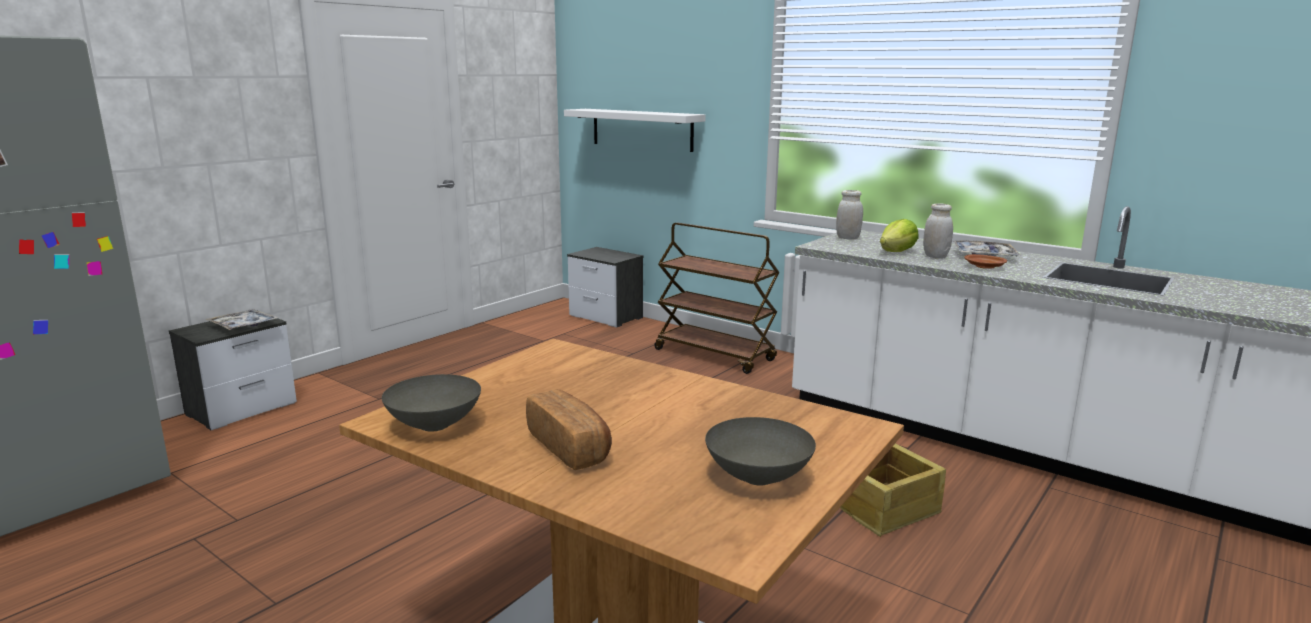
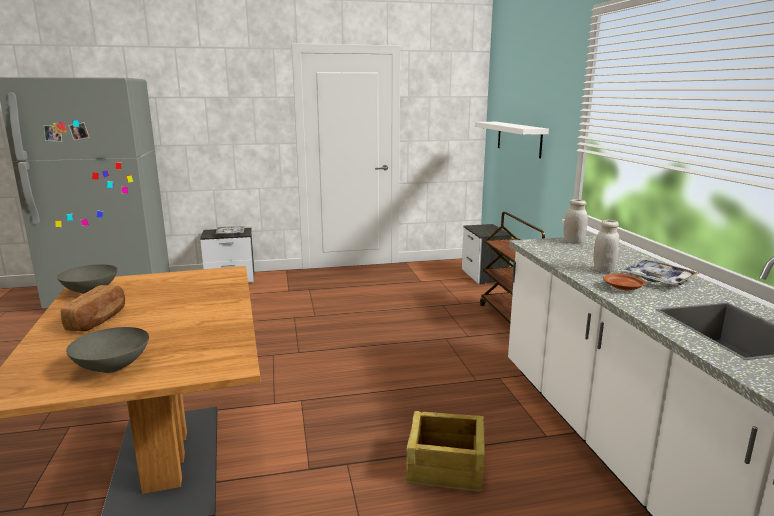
camera: 40 degrees right, 0 degrees up
lettuce [880,219,919,252] -> none

